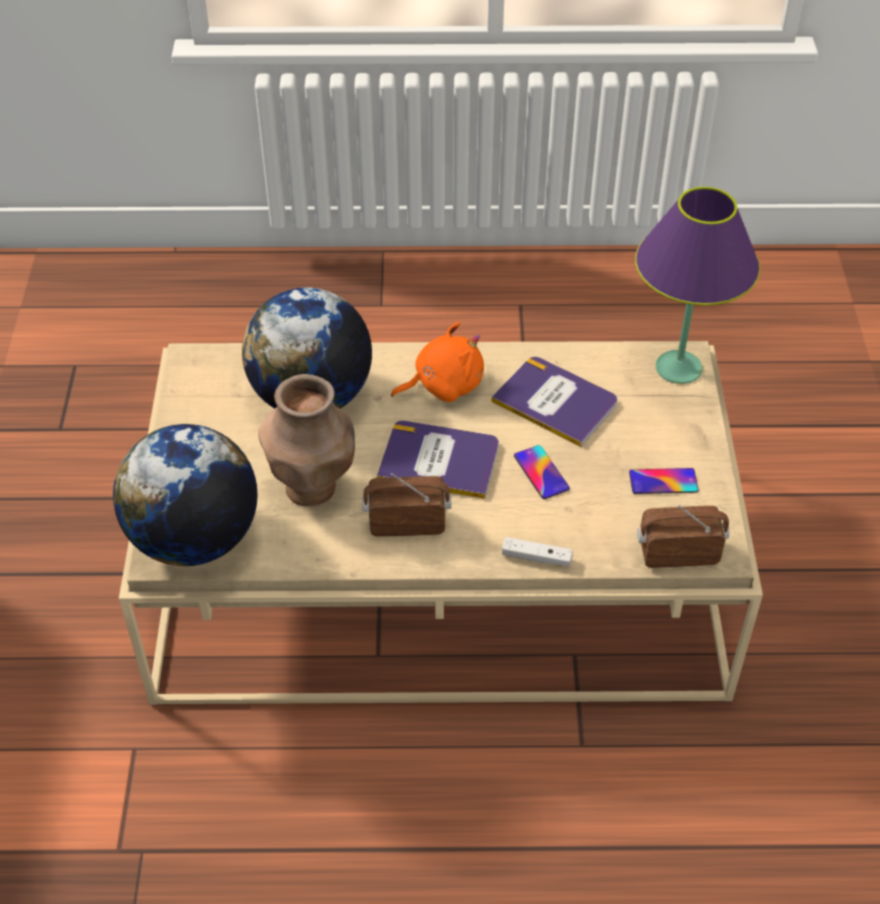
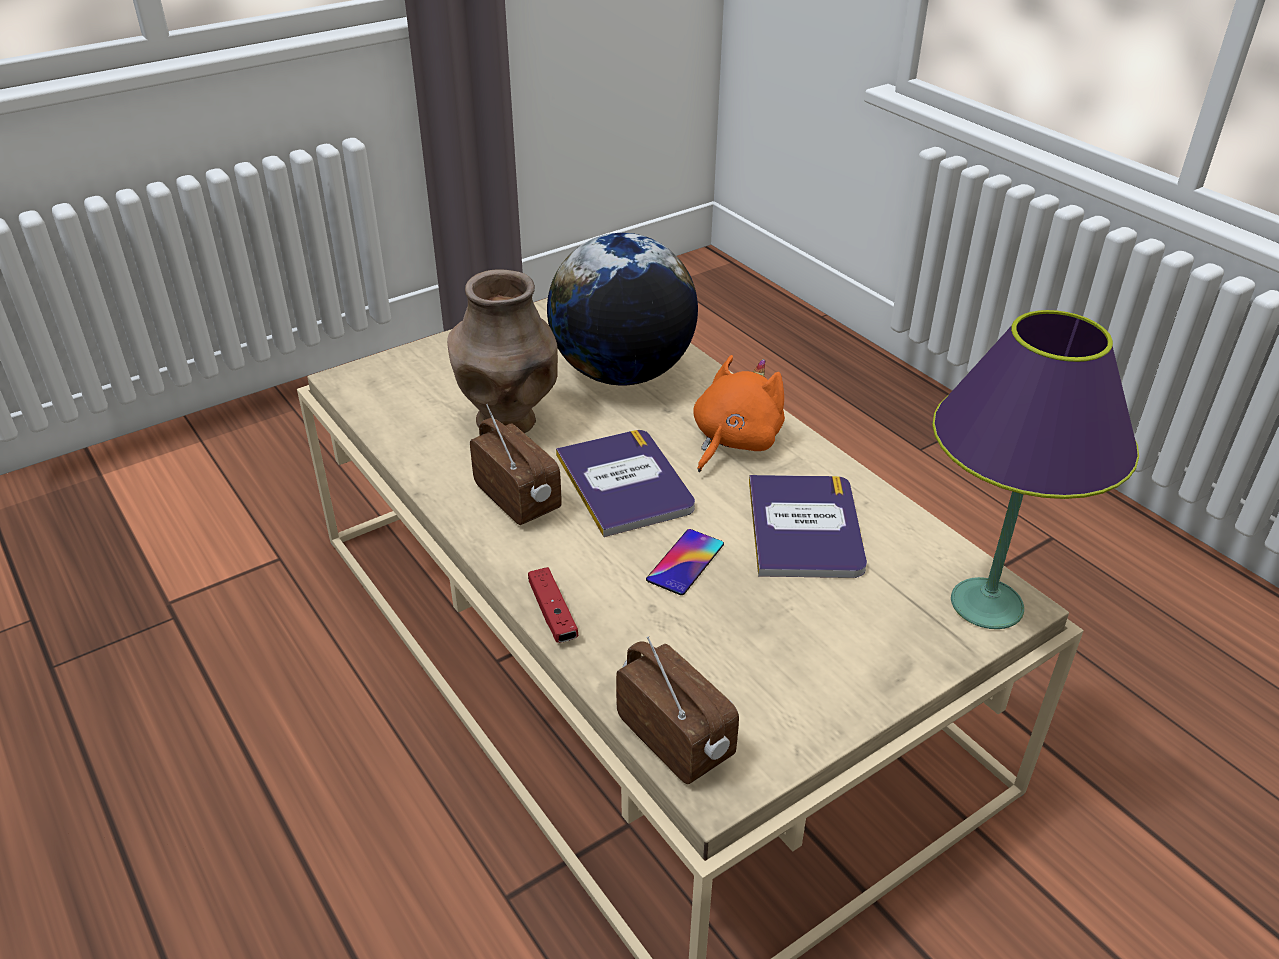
camera: 55 degrees right, 10 degrees down
globe [113,424,258,566] -> none
orange plush toy [391,322,484,402] -> orange plush toy turned 90 degrees counterclockwise [693,355,785,472]
white game controller [502,537,573,567] -> red game controller [528,567,578,643]
phone [629,468,698,494] -> none

